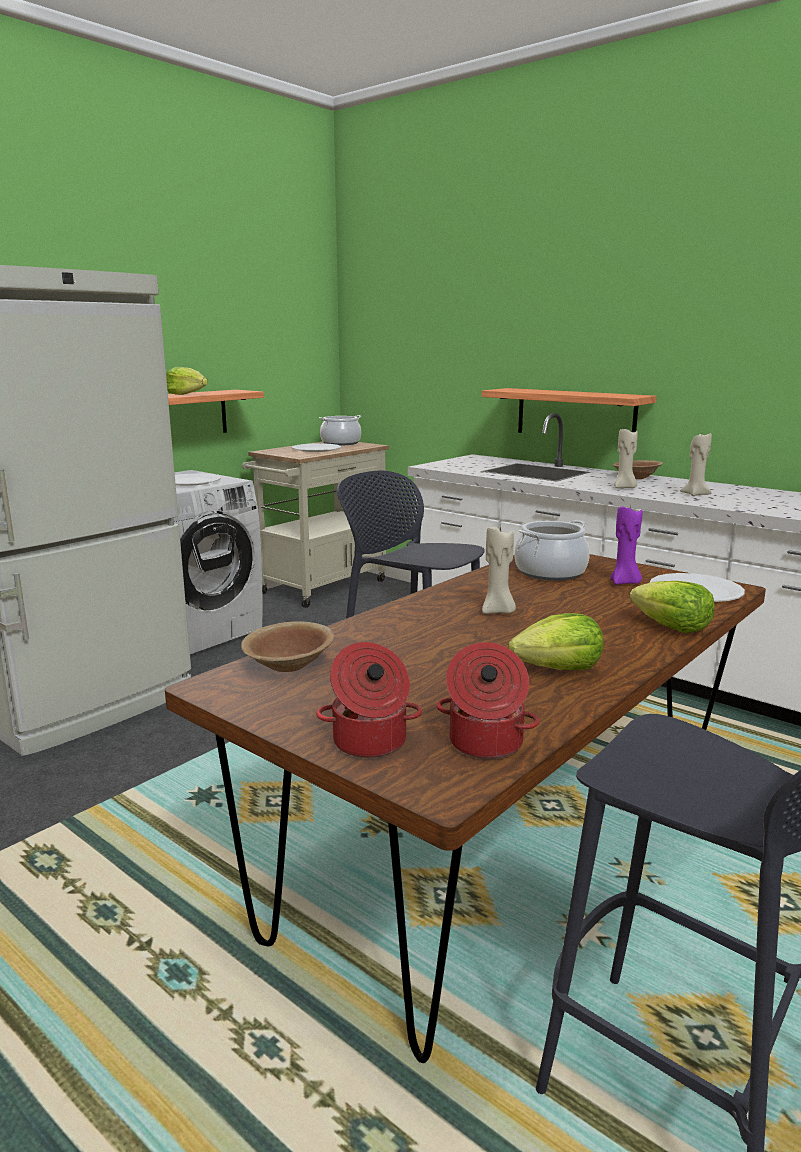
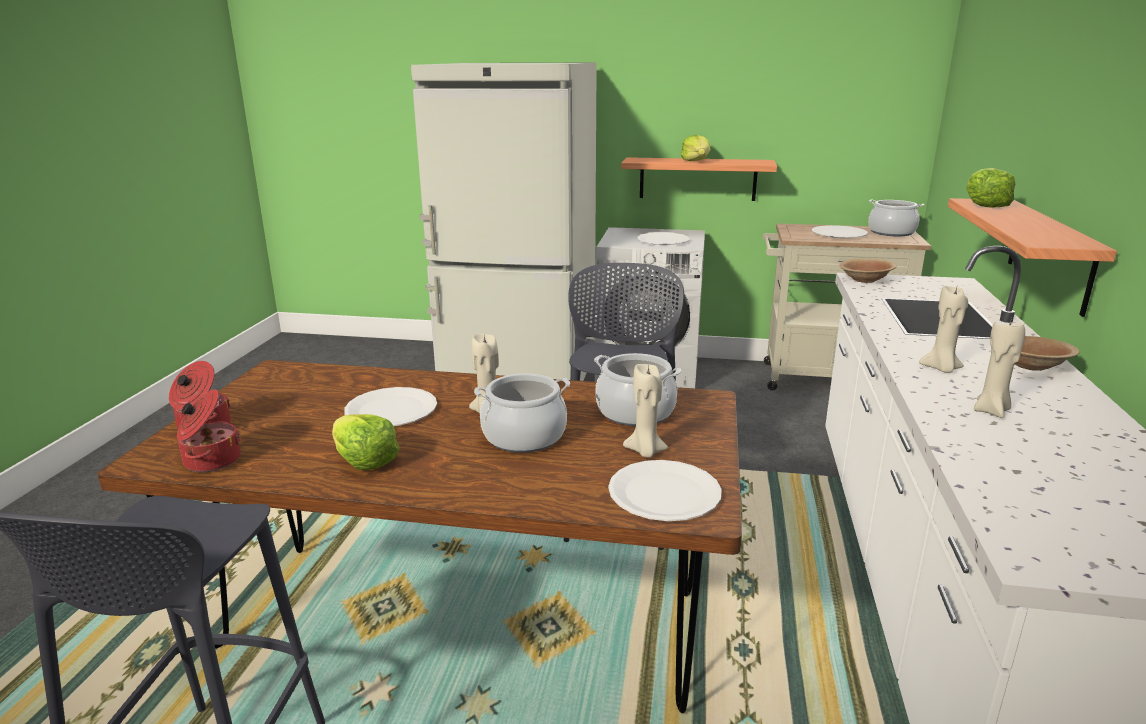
camera: 60 degrees right, 5 degrees up
brown bowl [241,621,334,672] -> brown bowl moved to [839,258,897,283]
purple candle [610,505,643,585] -> beige candle [623,364,668,458]
lettuce [630,581,715,633] -> lettuce moved to [966,168,1015,208]
none -> white plate [344,387,437,426]
none -> cooking pot [474,373,570,453]

